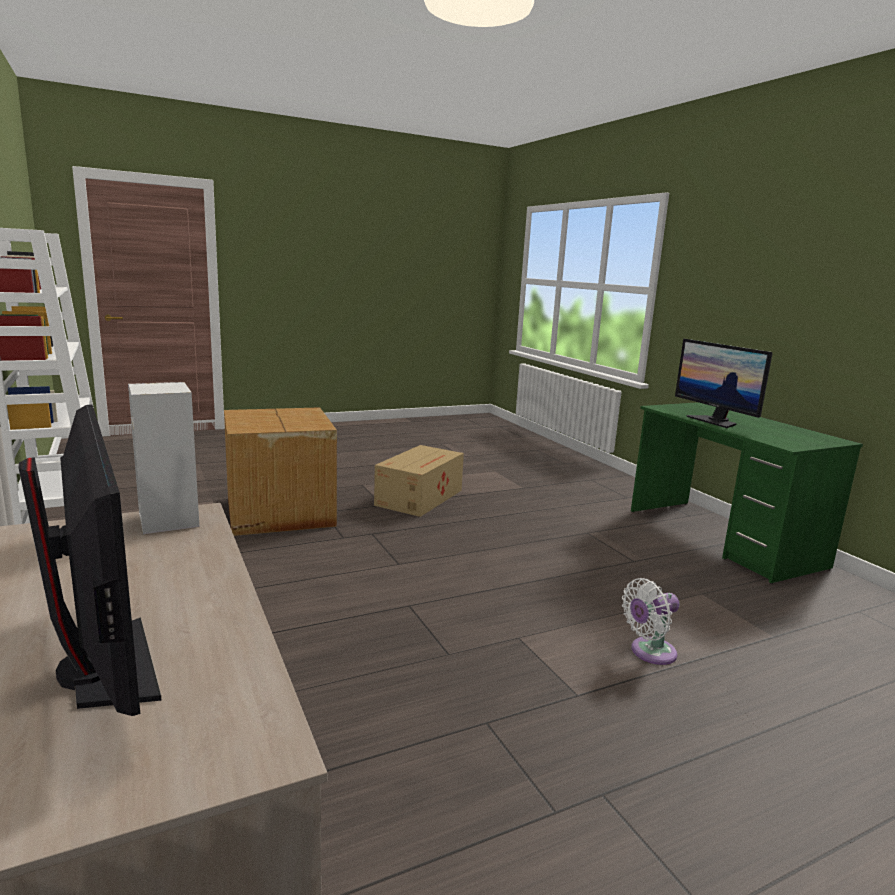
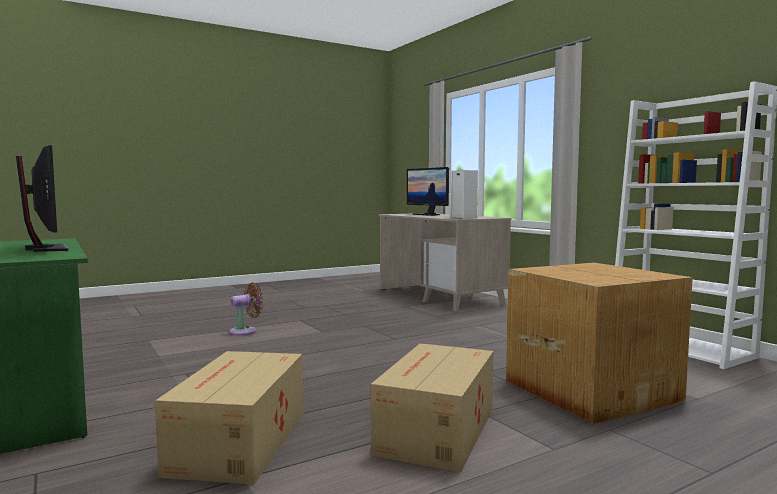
camera: 175 degrees right, 10 degrees down
white fan [622,578,679,665] -> brown fan [229,282,263,335]
none -> cardboard box [155,351,303,484]

